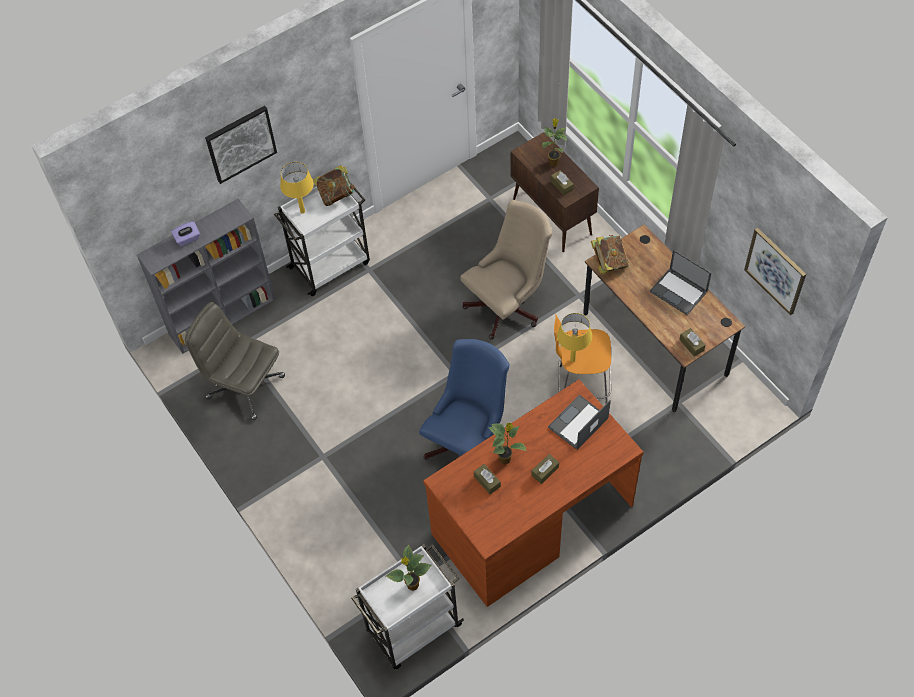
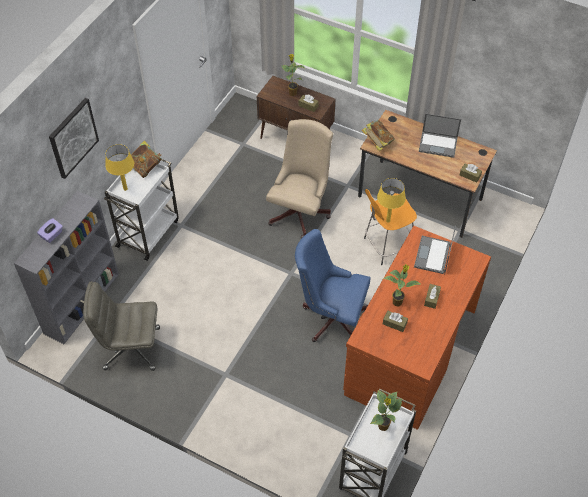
camera: 30 degrees left, 5 degrees down
blue office chair [419,339,510,460] -> blue office chair turned 75 degrees counterclockwise [295,229,371,342]
picture [744,228,806,316] -> none

